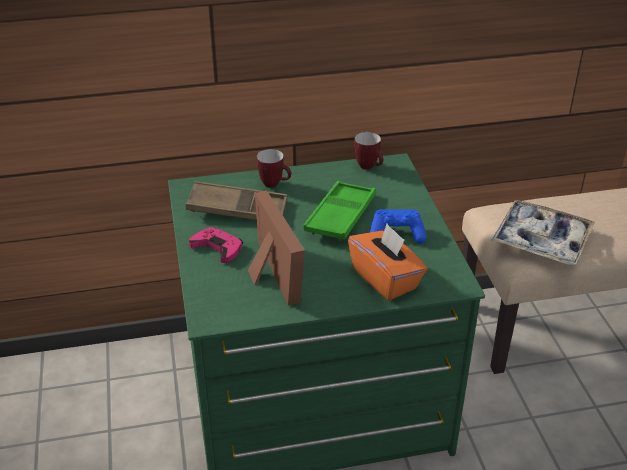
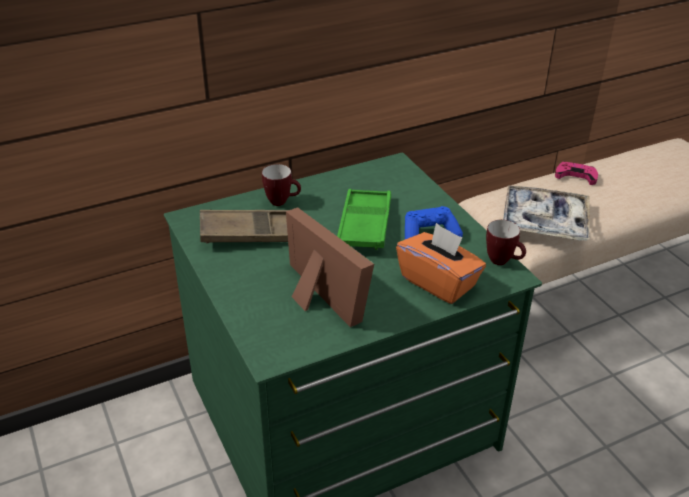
camera: 15 degrees left, 0 degrees up
pink game controller [189,227,243,263] -> pink game controller moved to [555,162,598,185]
mug [354,132,383,170] -> mug moved to [486,220,526,265]

